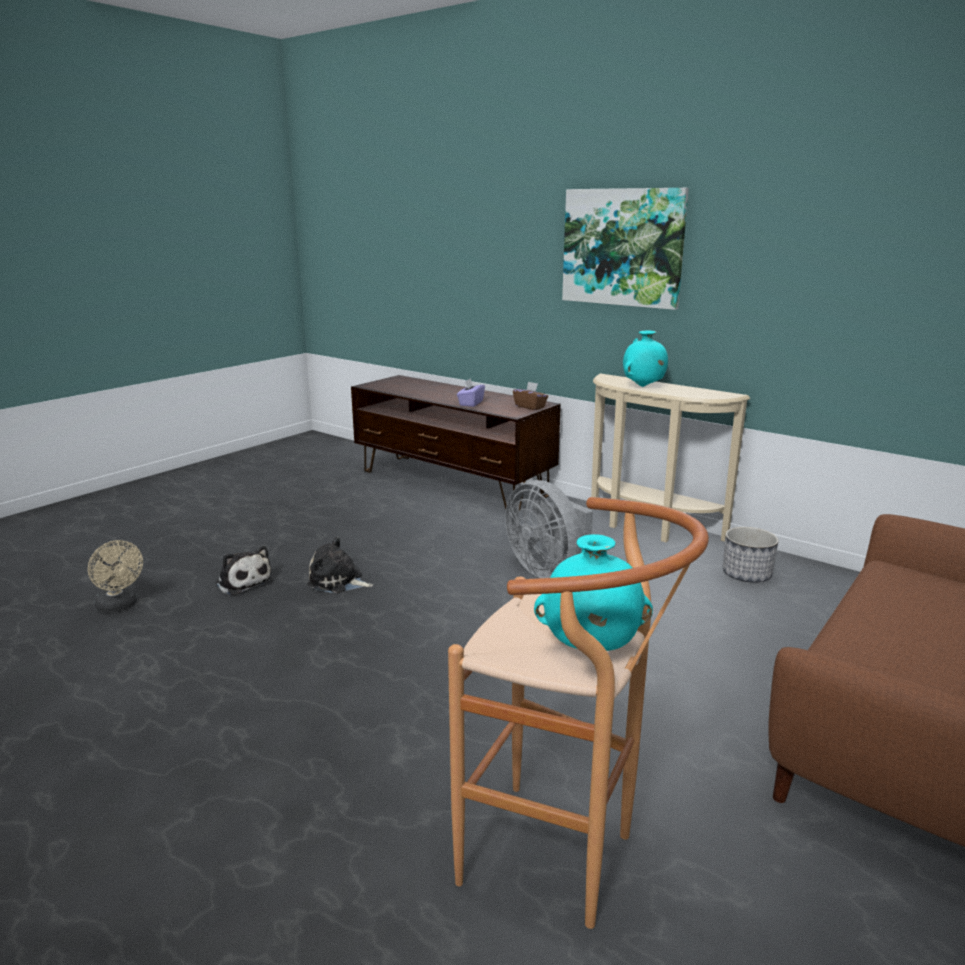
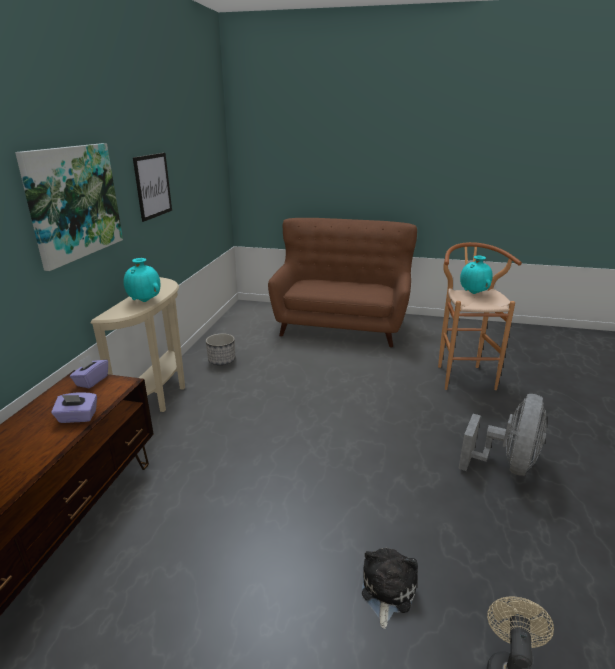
camera: 115 degrees left, 5 degrees up
plush toy [307,537,373,593] -> none
grey fan [505,480,593,578] -> grey fan moved to [458,394,547,476]
brown tissue box [513,381,548,410] -> purple tissue box [70,355,108,388]
none -> picture [133,153,172,222]

